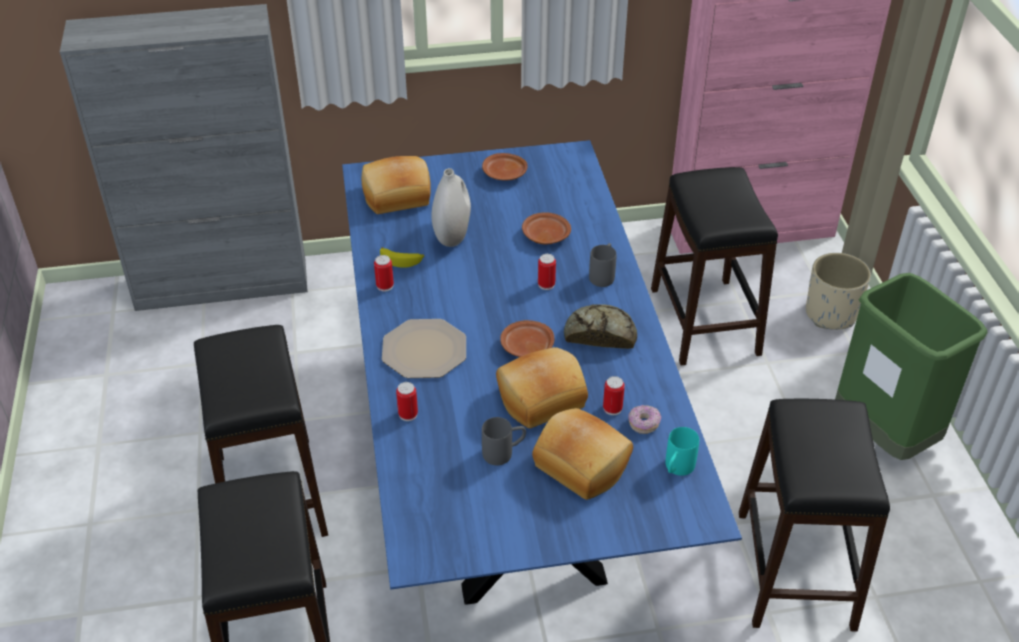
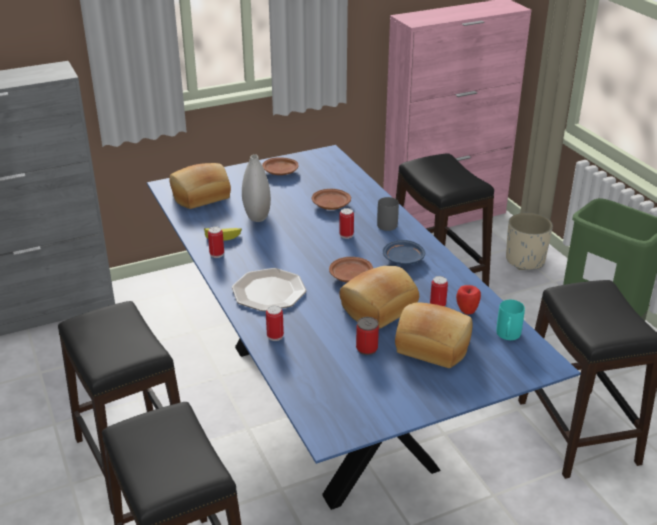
camera: 15 degrees left, 10 degrees down
grey mug [482,417,526,465] -> can [356,317,379,355]
bread [564,304,637,349] -> blue plate [383,240,425,265]
donut [628,405,661,434] -> apple [456,285,481,315]

